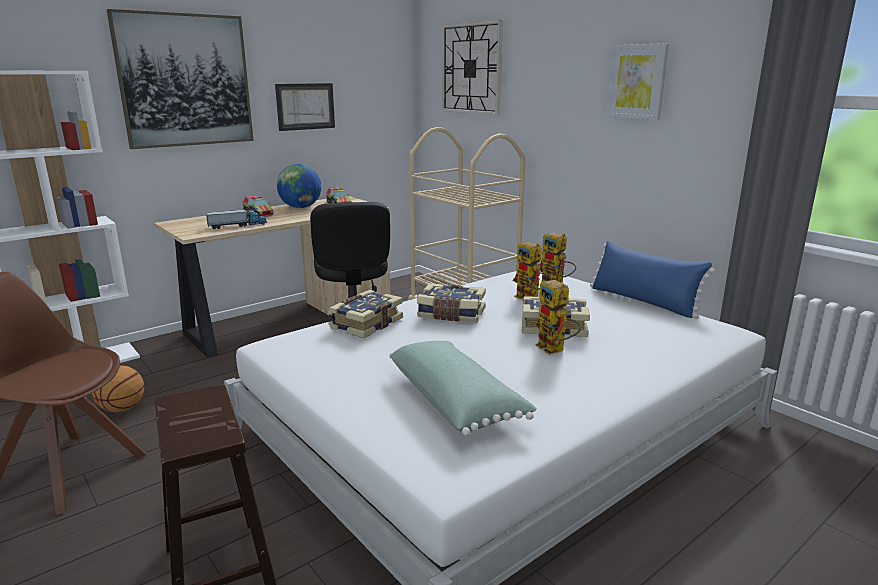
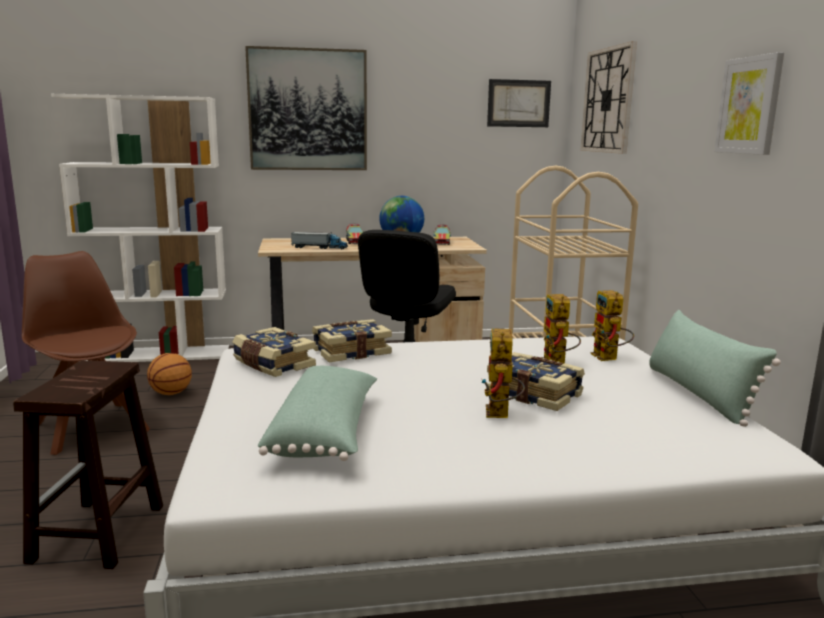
camera: 30 degrees right, 5 degrees down
picture [275,83,335,131] -> picture moved to [487,79,551,127]
book [417,283,486,323] -> book moved to [232,327,316,377]
blue pillow [590,241,715,319] -> green pillow [649,310,781,427]

